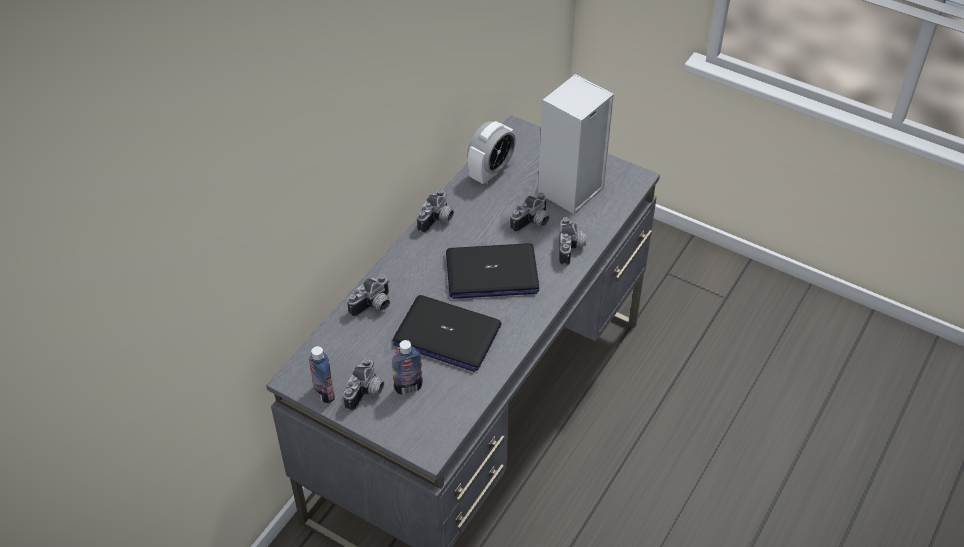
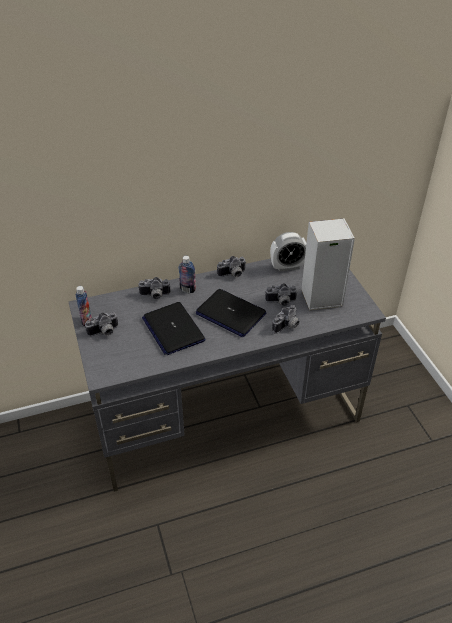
camera: 40 degrees right, 5 degrees down
bottle [392,340,423,395] -> bottle moved to [178,256,196,293]

